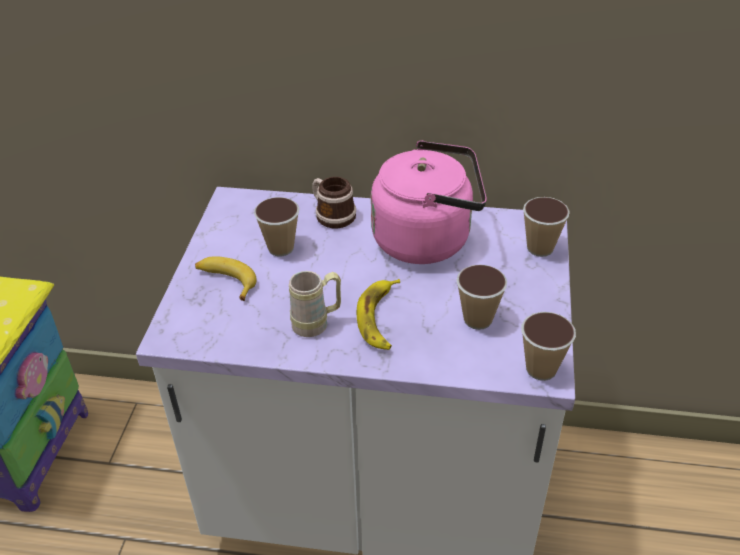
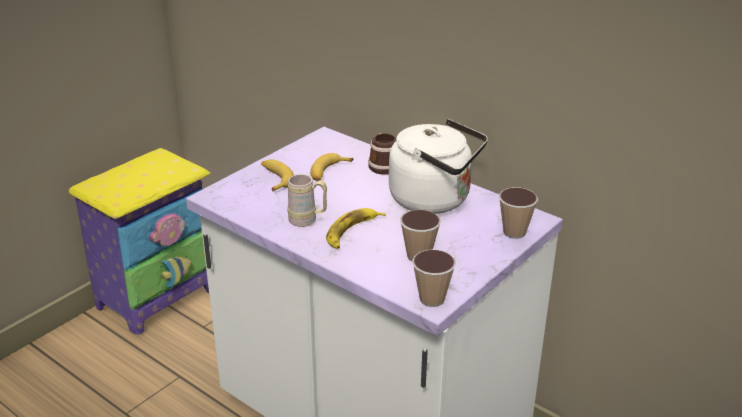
camera: 30 degrees right, 10 degrees down
cup [254,197,299,256] -> banana [310,153,353,181]
pink kettle [371,141,487,264] -> white kettle [389,119,488,214]

